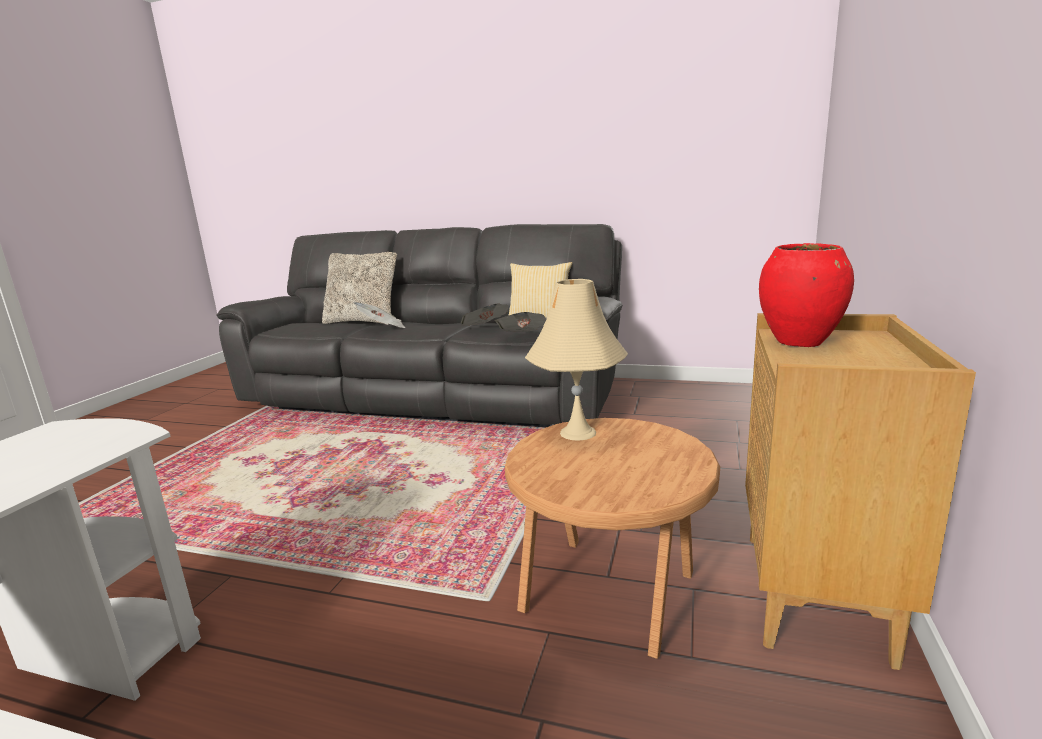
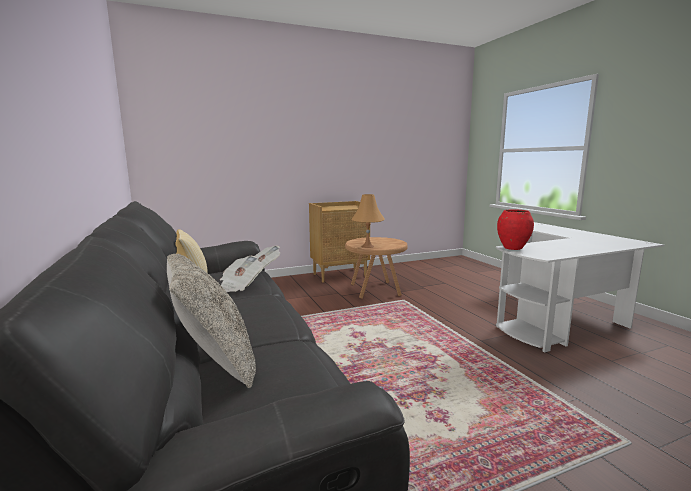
camera: 130 degrees left, 5 degrees down
newspaper [352,302,405,328] -> none
beige table lamp [525,279,628,441] -> orange table lamp [351,194,385,248]
red vase [759,243,854,347] -> red vase moved to [497,209,534,250]

